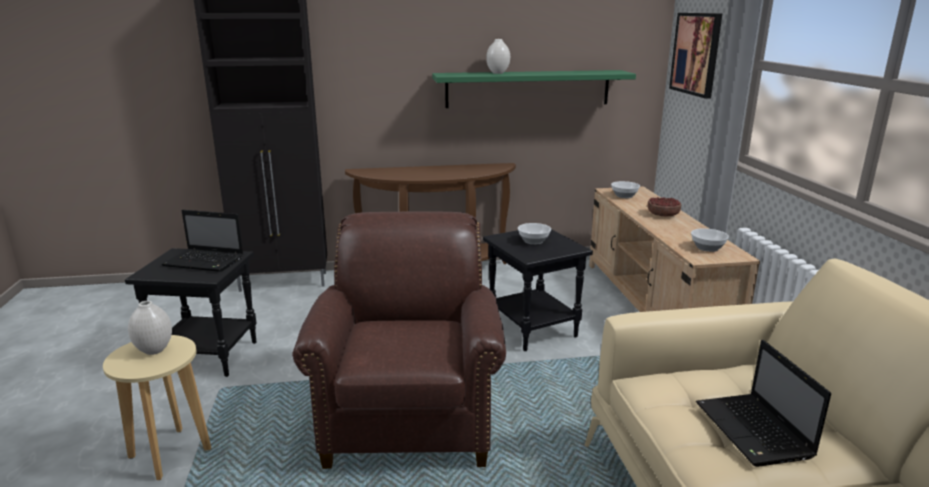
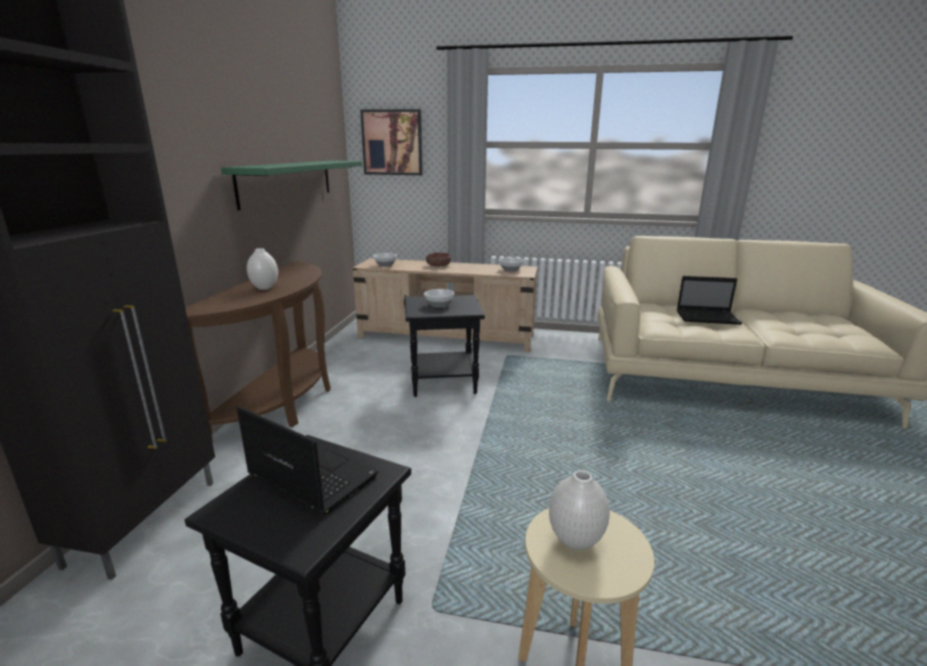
camera: 70 degrees left, 0 degrees up
laptop [162,210,244,272] -> laptop turned 90 degrees counterclockwise [237,406,378,515]
brown armchair [292,212,506,469] -> none
white vase [486,39,510,74] -> white vase moved to [247,248,278,290]

